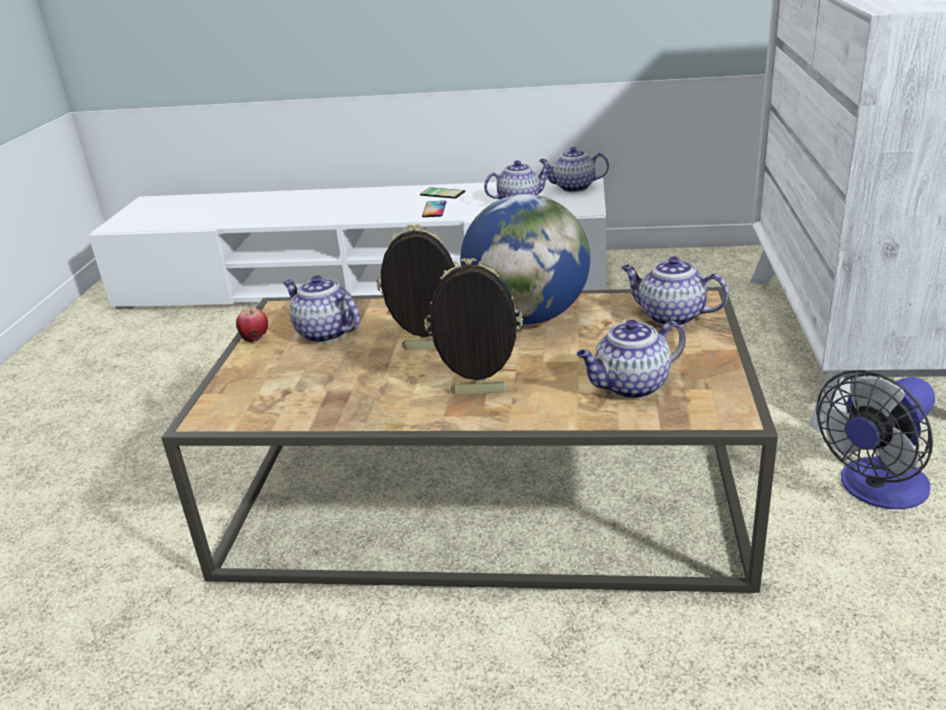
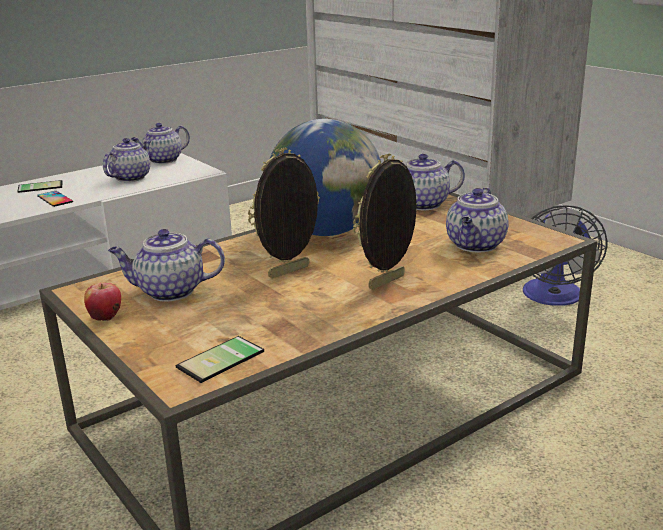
camera: 45 degrees left, 5 degrees down
none -> phone [176,336,264,383]

